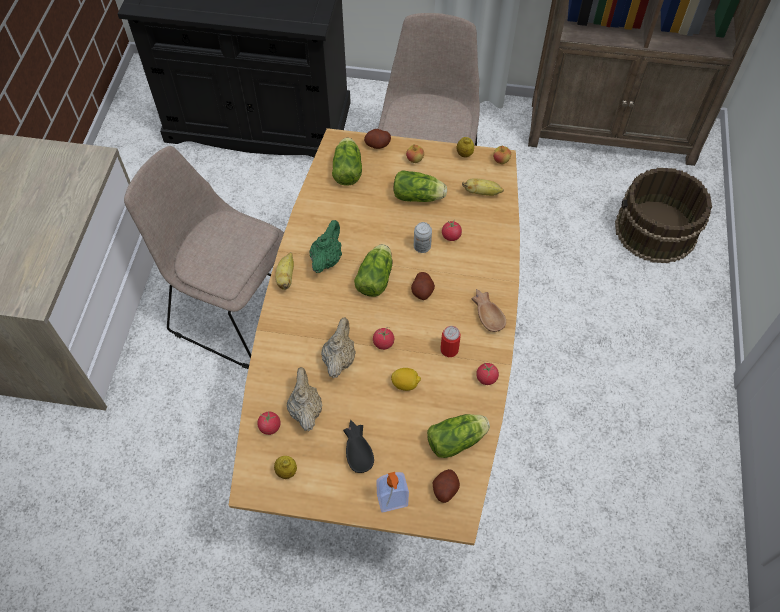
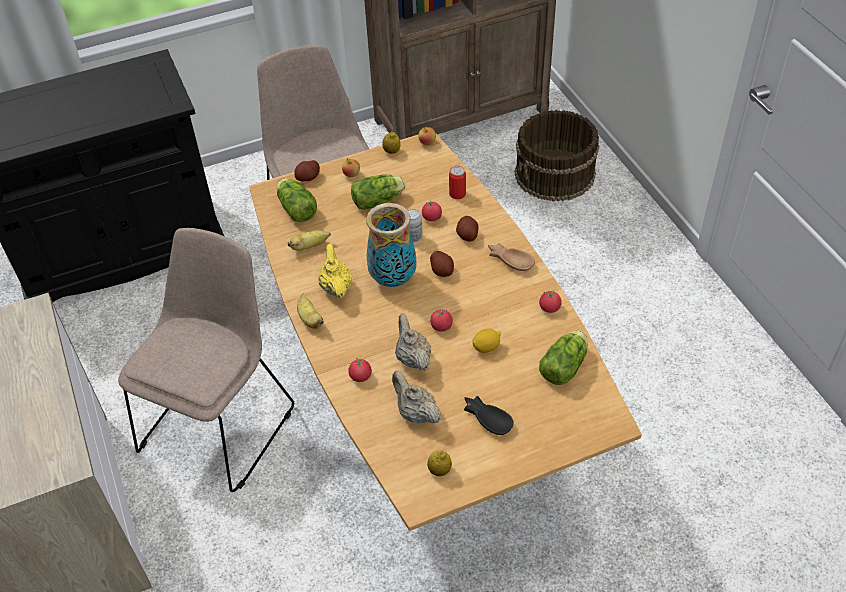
camera: 30 degrees left, 10 degrees down
beige chair [124,146,284,369] -> beige chair turned 120 degrees clockwise [118,228,294,492]
tomato [257,412,281,435] -> tomato moved to [348,358,372,382]
green teapot [310,220,342,273] -> yellow teapot [318,244,352,298]
lettuce [354,244,392,297] -> vase [366,203,416,287]
soap dispenser [376,472,409,513] -> none
potato [433,469,460,503] -> potato moved to [456,216,479,242]
can [441,326,461,357] -> can moved to [449,166,466,199]
banana [462,178,504,196] -> banana moved to [288,230,331,251]

